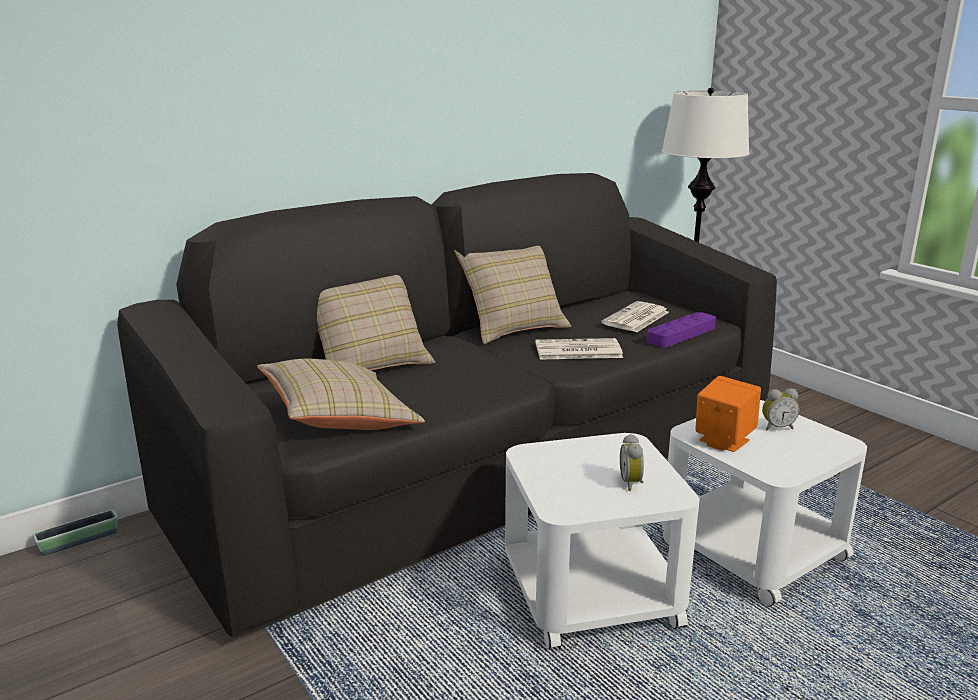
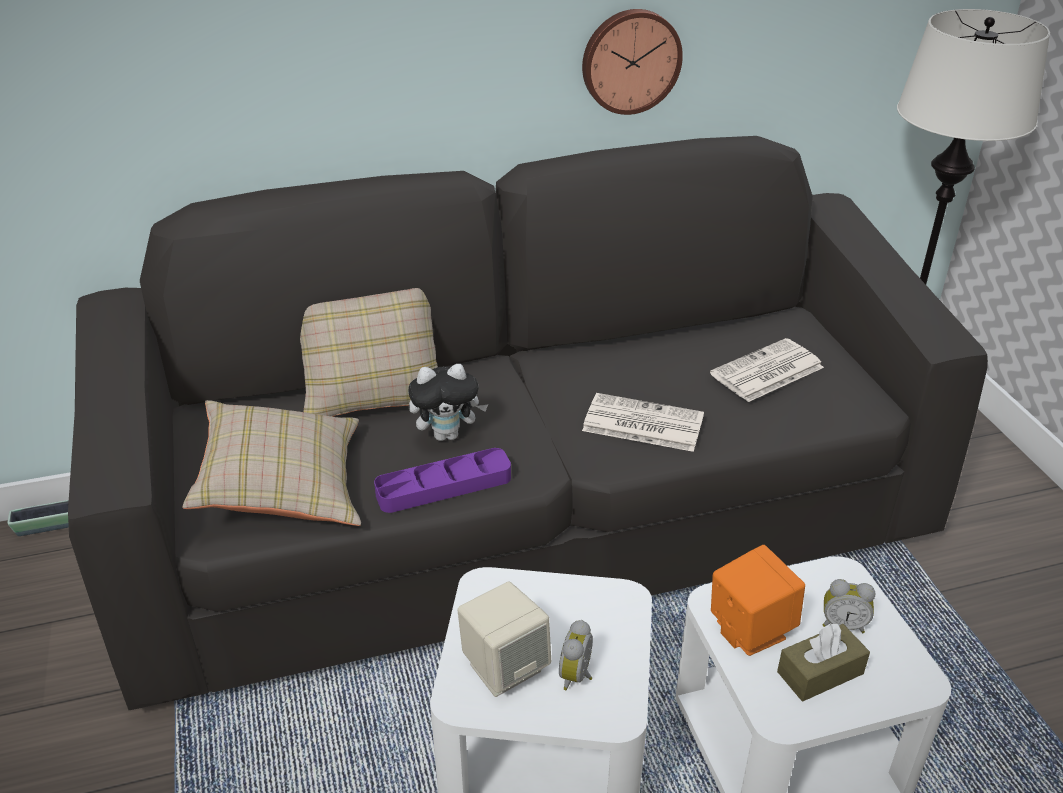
camera: 20 degrees right, 15 degrees up
beige pillow [454,246,571,344] -> none
purple tray [647,312,716,347] -> purple tray moved to [374,448,511,513]
none -> plush toy [408,364,488,441]
none -> beige speaker [457,581,551,697]
none -> wall clock [582,9,683,115]
none -> brown tissue box [777,623,870,701]

